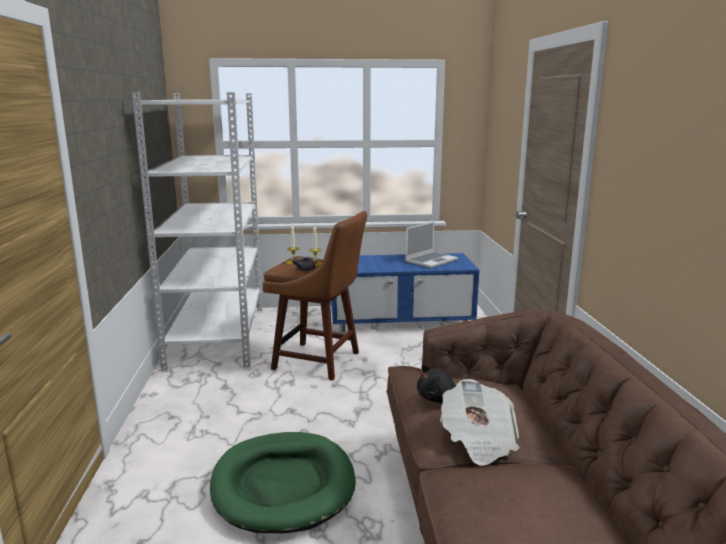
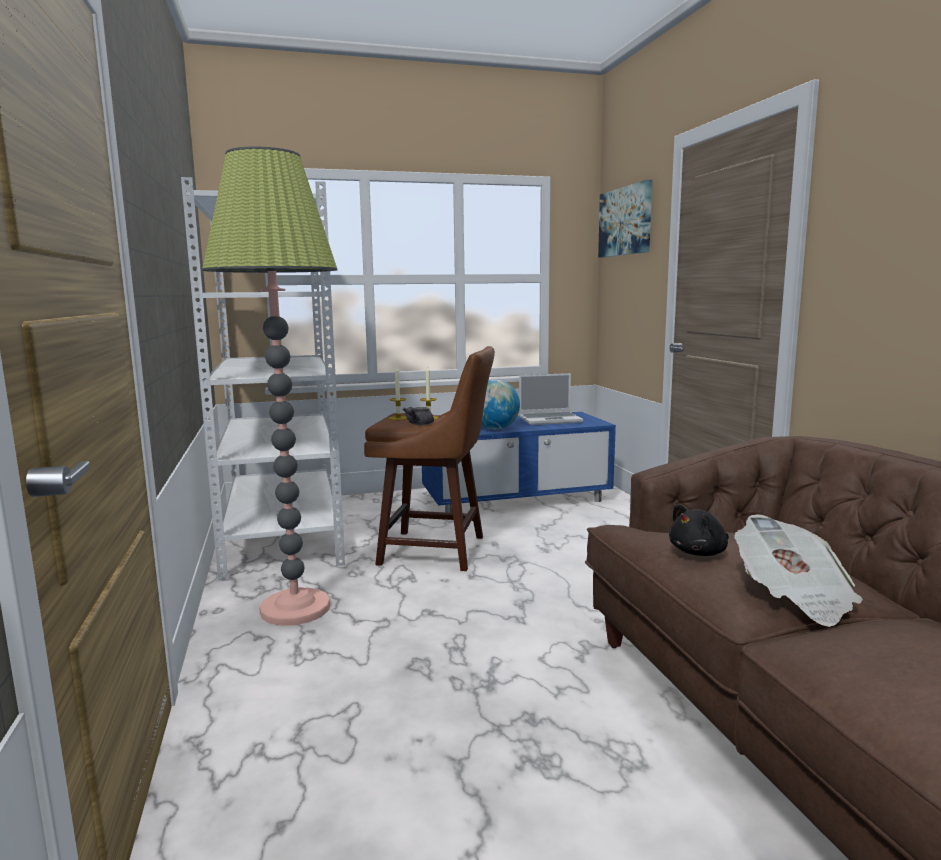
camera: 10 degrees left, 5 degrees down
green dog bed [210,432,356,533] -> none
laptop [405,222,458,268] -> laptop turned 45 degrees clockwise [519,373,583,425]
none -> floor lamp [202,147,338,626]
none -> globe [482,380,520,430]
none -> picture [598,180,652,258]

